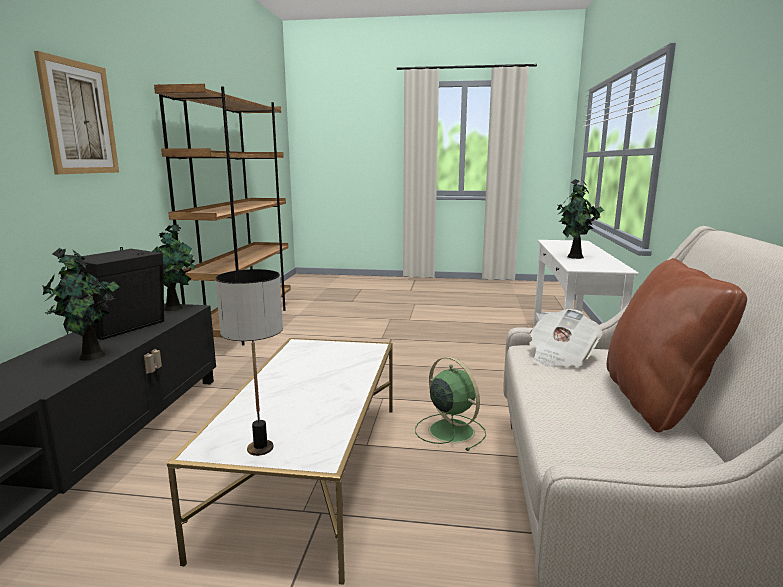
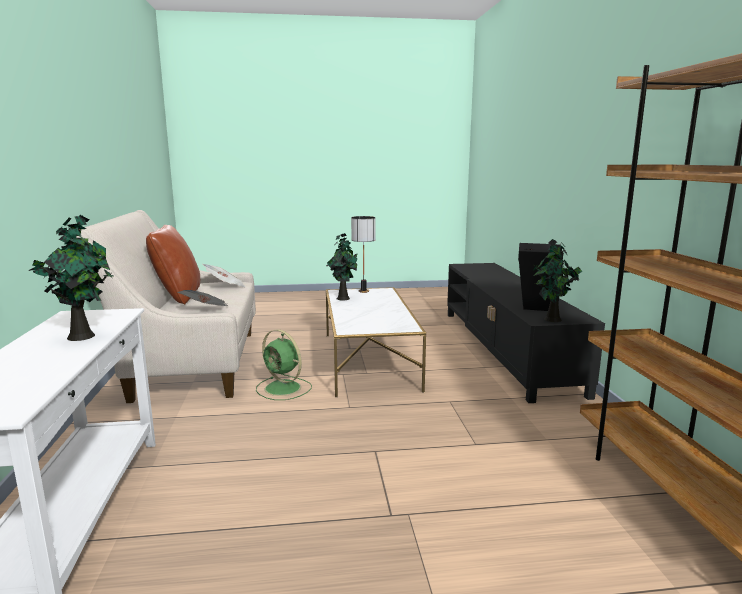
camera: 165 degrees right, 0 degrees up
picture [34,51,119,174] -> none
potted plant [42,248,120,361] -> potted plant moved to [326,233,358,300]
none -> newspaper [202,264,245,287]

